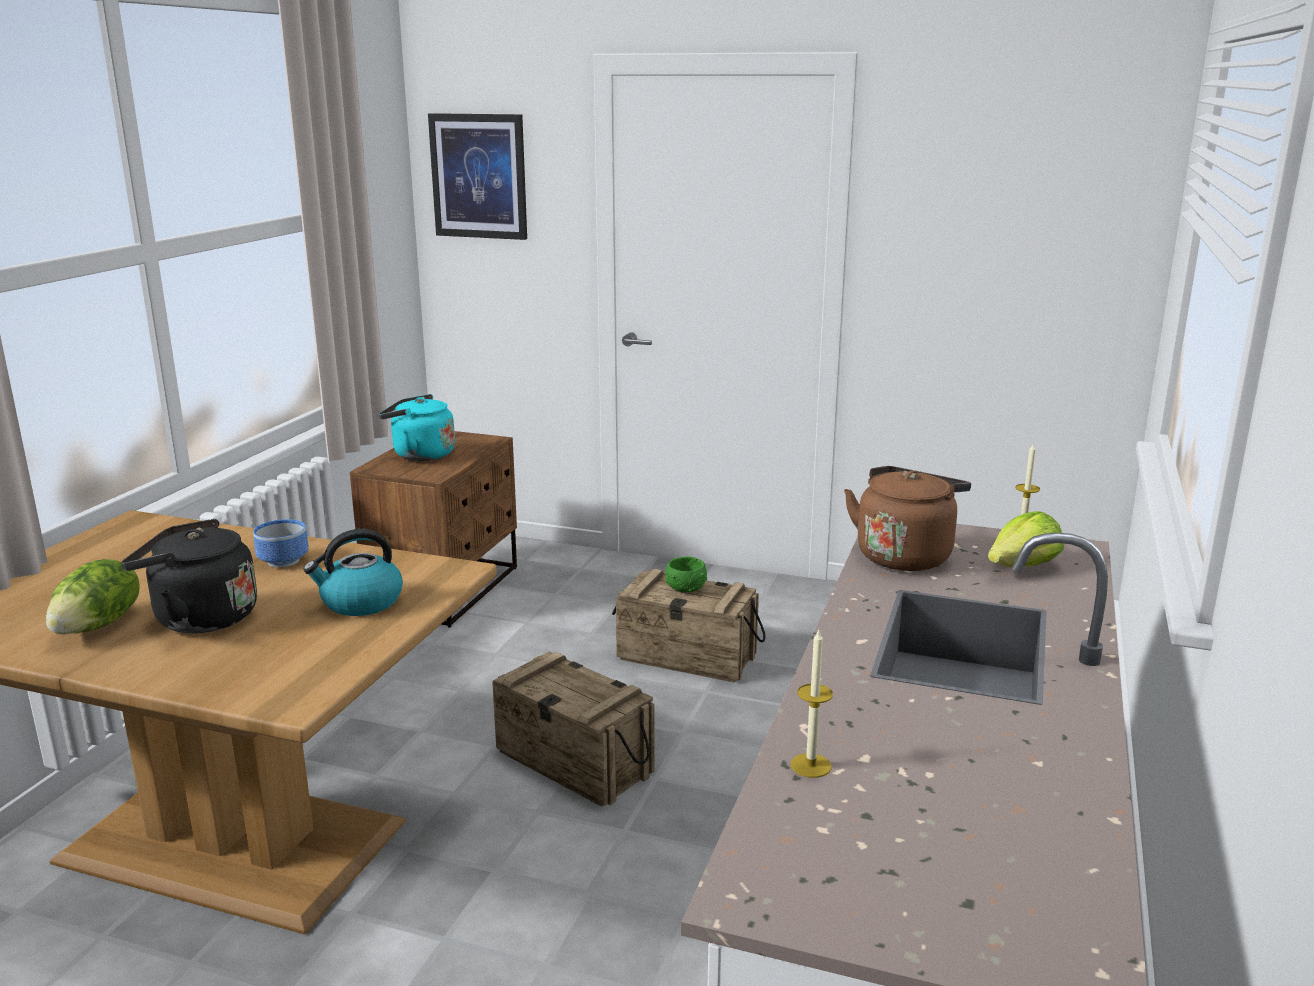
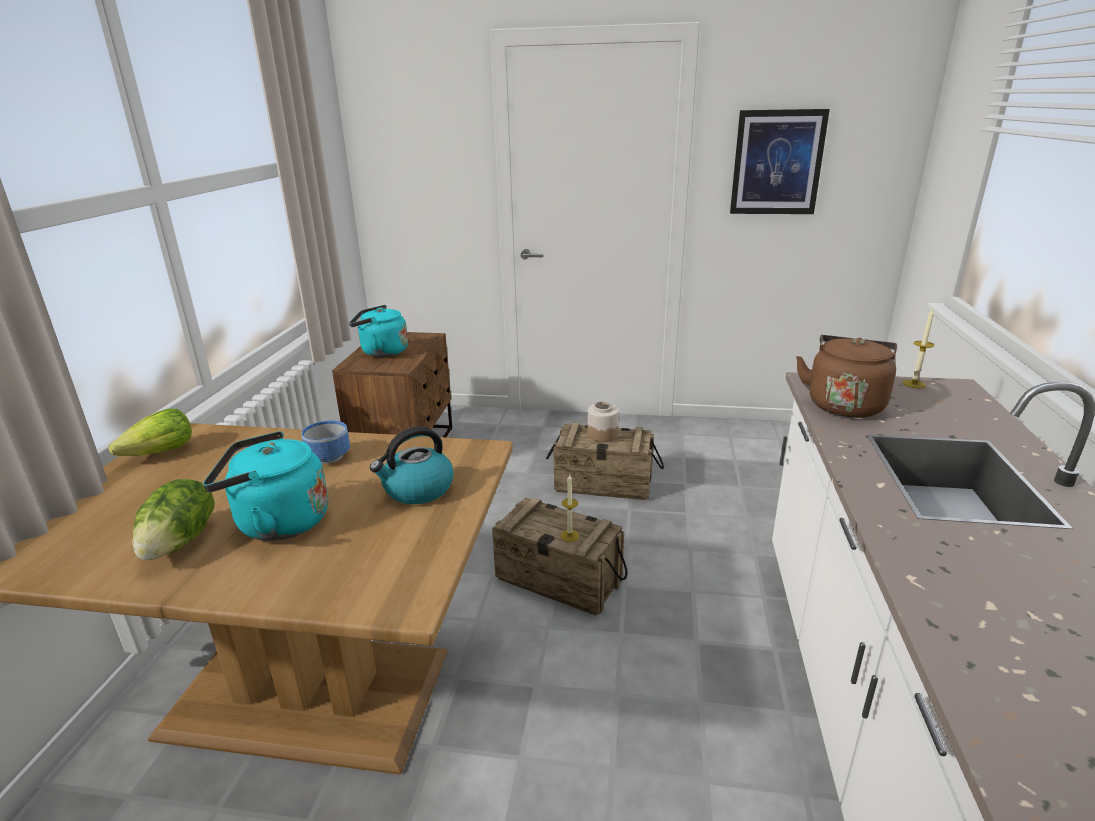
camera: 10 degrees left, 5 degrees up
black kettle [122,519,257,633] -> turquoise kettle [203,431,328,541]
picture [428,113,527,240] -> picture moved to [730,109,830,214]
green bowl [665,556,707,593] -> jar [587,401,619,442]
candle [791,628,833,778] -> candle moved to [560,475,580,542]
lettuce [988,511,1064,567] -> lettuce moved to [109,409,192,456]

